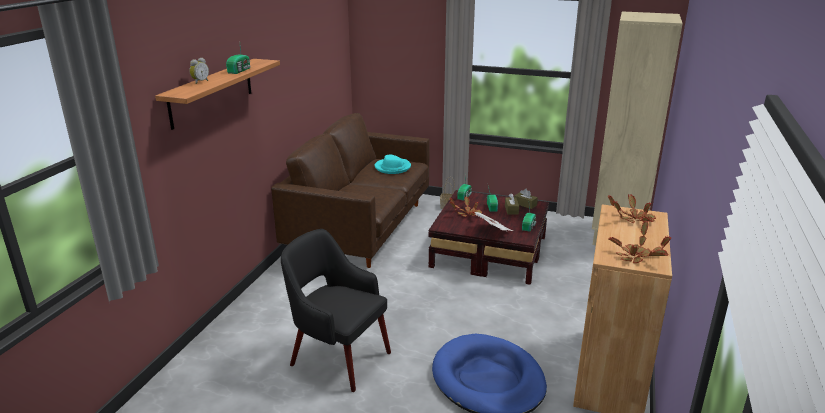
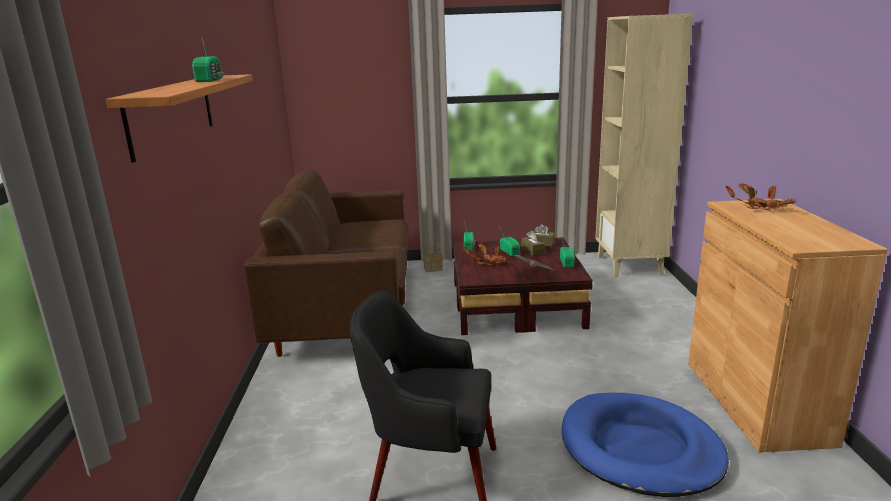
camera: 20 degrees left, 5 degrees down
alarm clock [189,58,209,84] -> none
turquoise hat [374,155,411,174] -> none
potted plant [609,221,672,263] -> none

